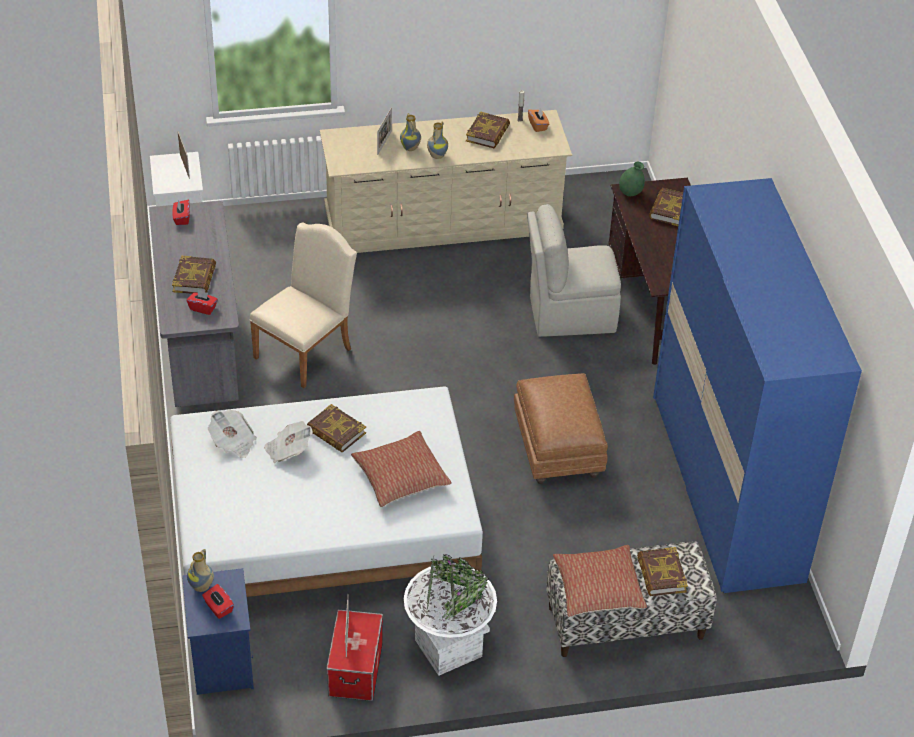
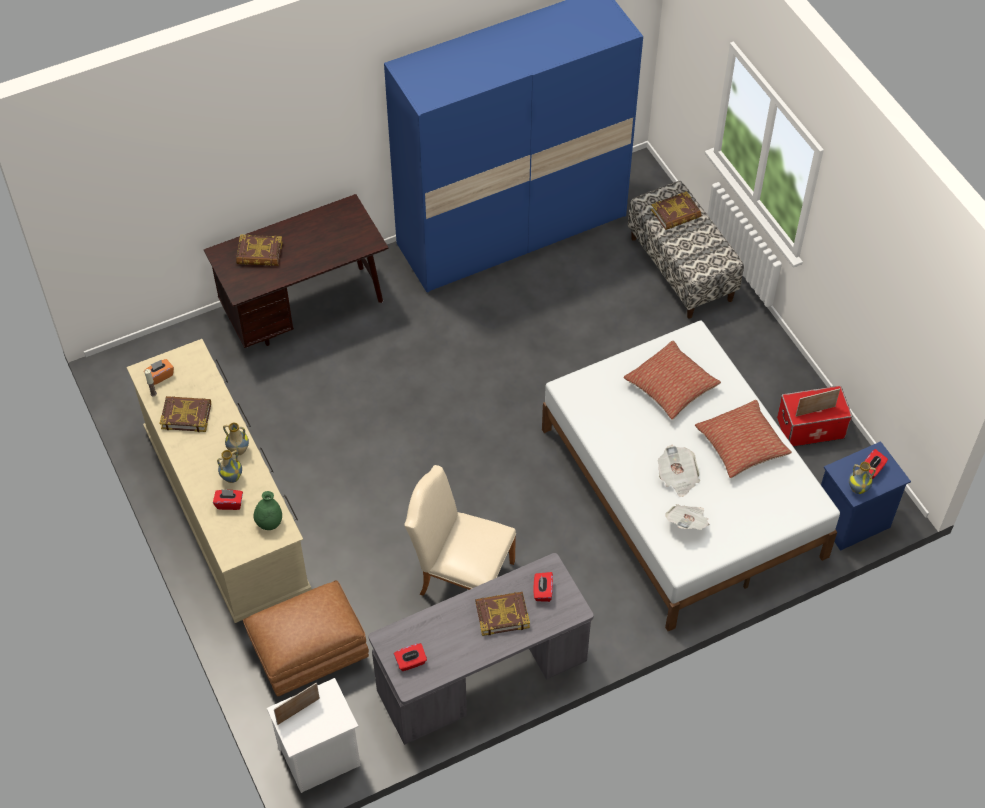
camera: 105 degrees left, 10 degrees up
book [307,404,366,453] -> none
picture frame [377,108,392,155] -> red tissue box [213,489,243,510]
white planter [404,554,497,676] -> none
brown ottoman [514,373,608,484] -> brown ottoman moved to [243,580,369,697]
beige chair [527,204,621,337] -> none
pillow [553,545,647,617] -> pillow moved to [695,400,792,478]
green vase [619,161,645,196] -> green vase moved to [253,491,282,530]

